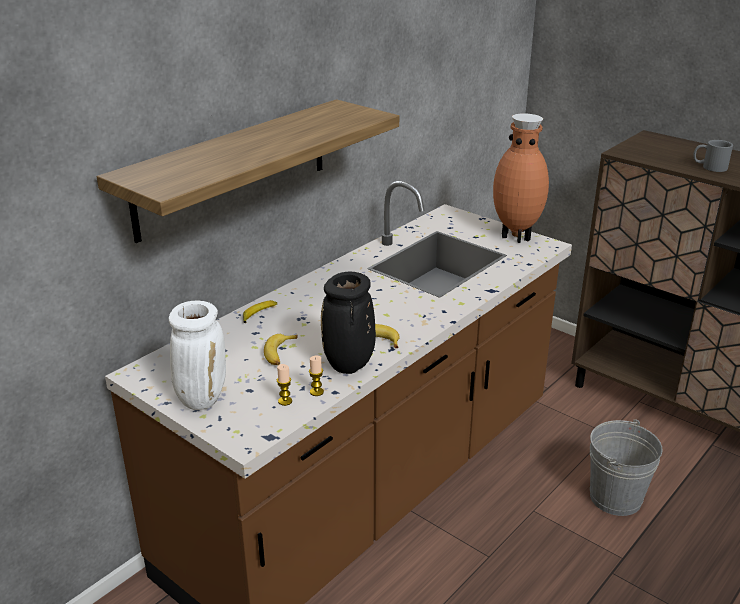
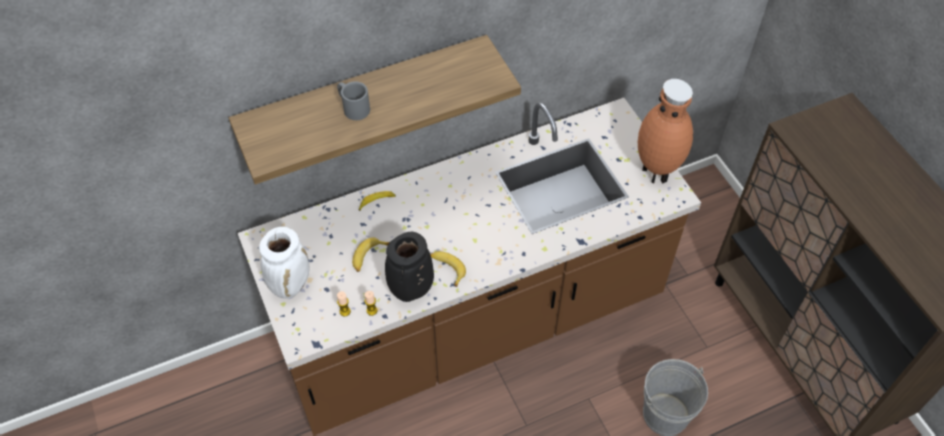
camera: 25 degrees right, 25 degrees up
grey mug [693,140,733,172] -> grey mug moved to [337,81,370,120]

